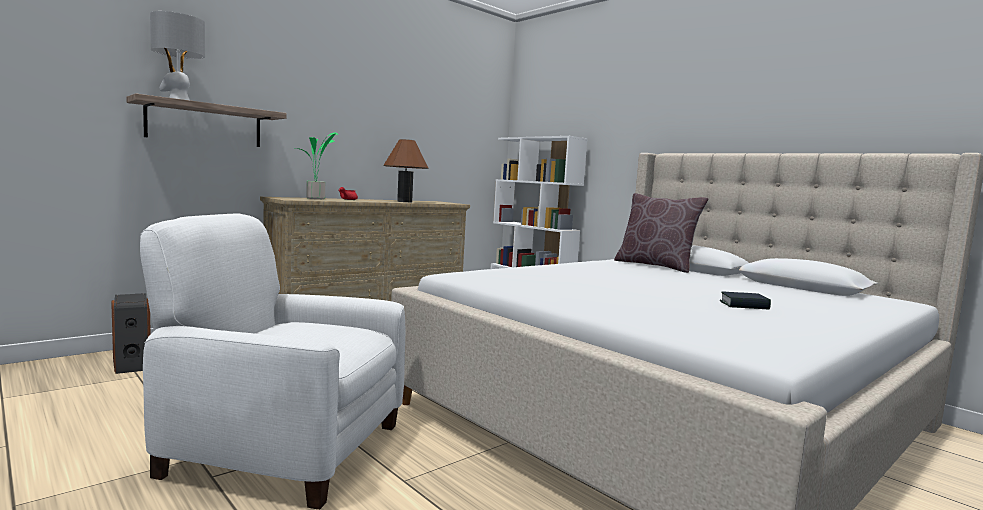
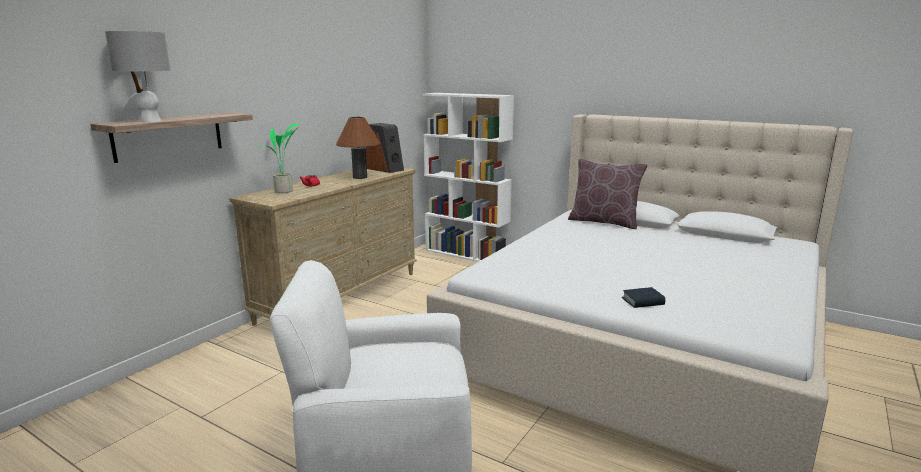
camera: 15 degrees left, 10 degrees up
speaker [111,293,151,374] -> speaker moved to [365,123,404,173]
book [719,291,771,310] -> book moved to [622,287,665,308]

